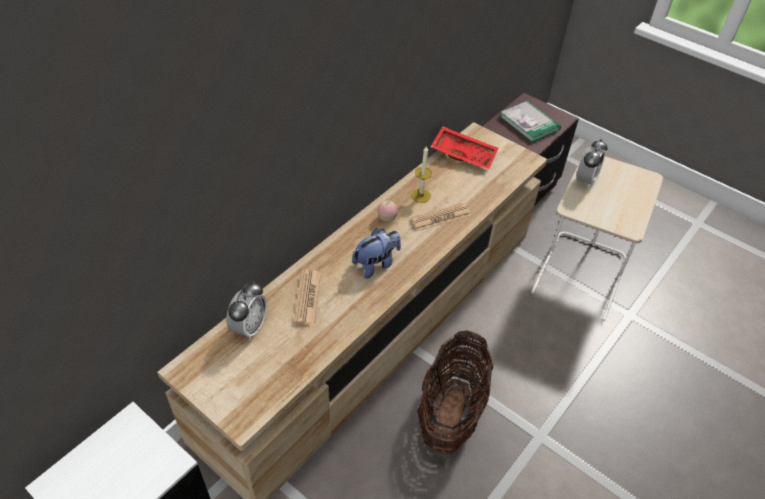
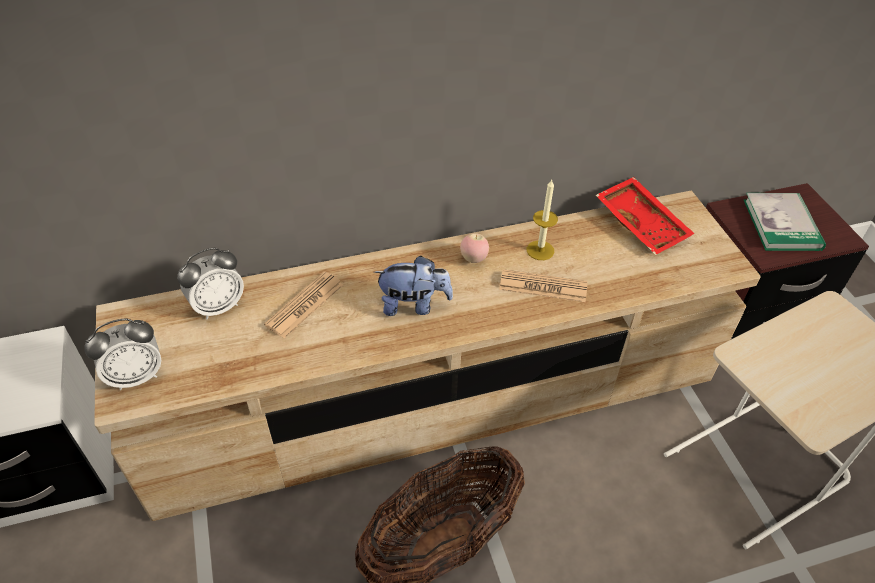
camera: 35 degrees right, 0 degrees up
alarm clock [576,139,608,189] -> alarm clock moved to [85,318,161,390]

